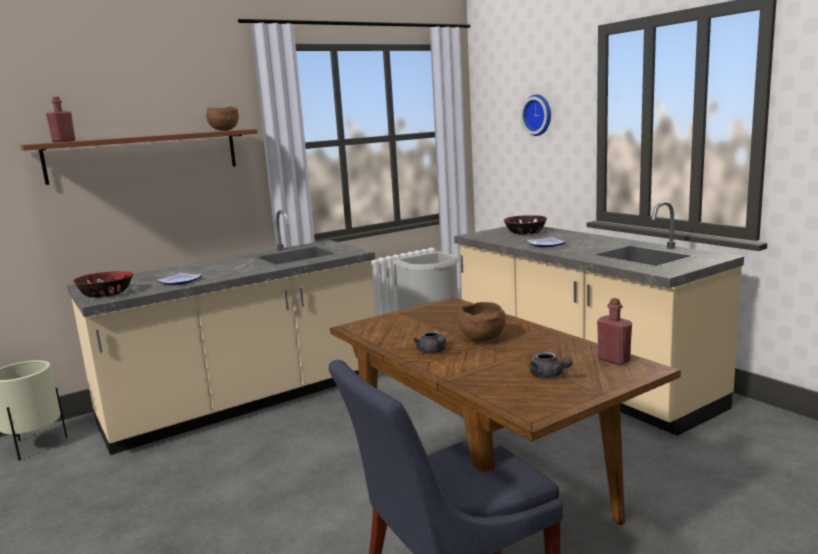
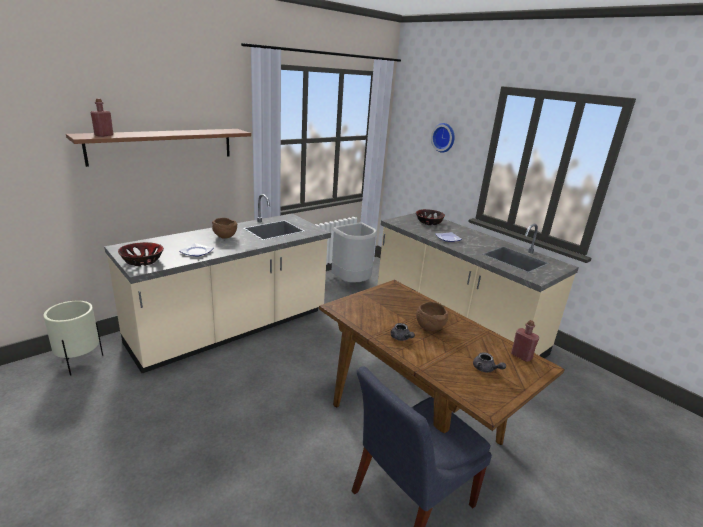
camera: 10 degrees left, 10 degrees up
brown bowl [206,106,239,131] -> brown bowl moved to [212,218,237,239]

